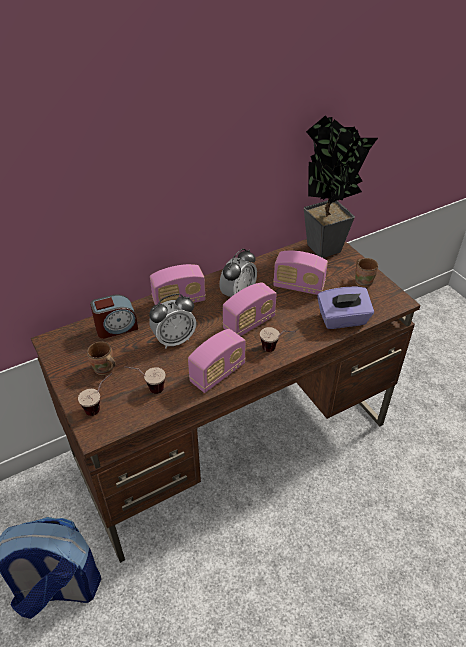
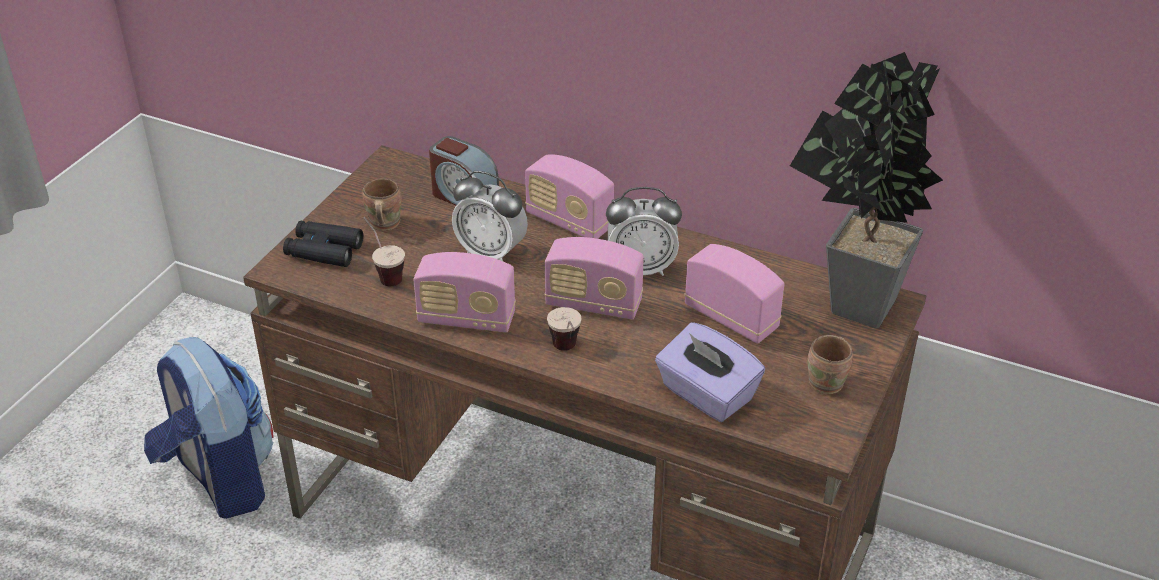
camera: 55 degrees right, 5 degrees down
cup [78,373,112,416] -> black binoculars [283,221,363,267]
radio [273,250,328,295] -> radio turned 150 degrees clockwise [684,244,784,344]

